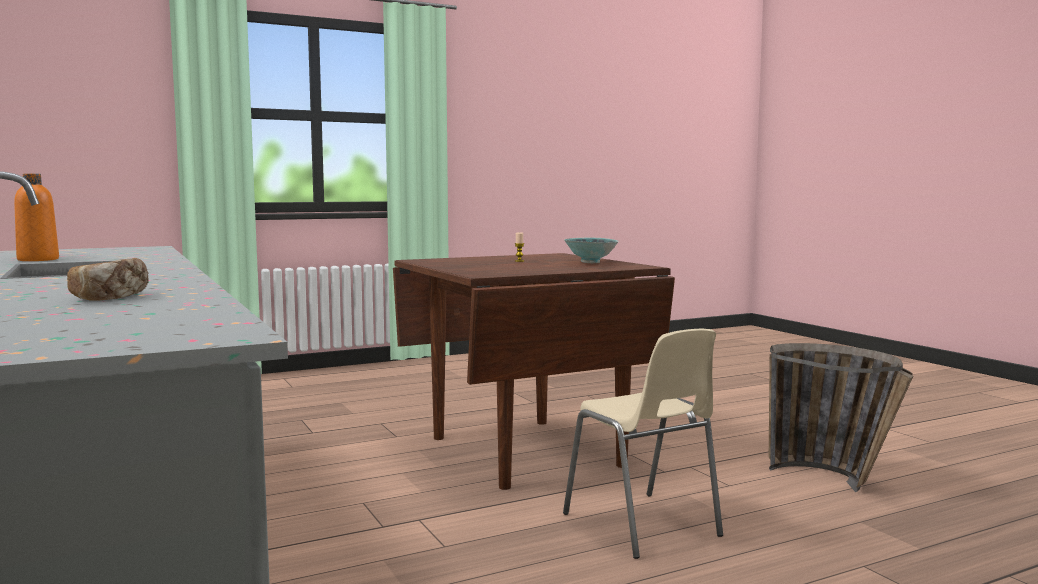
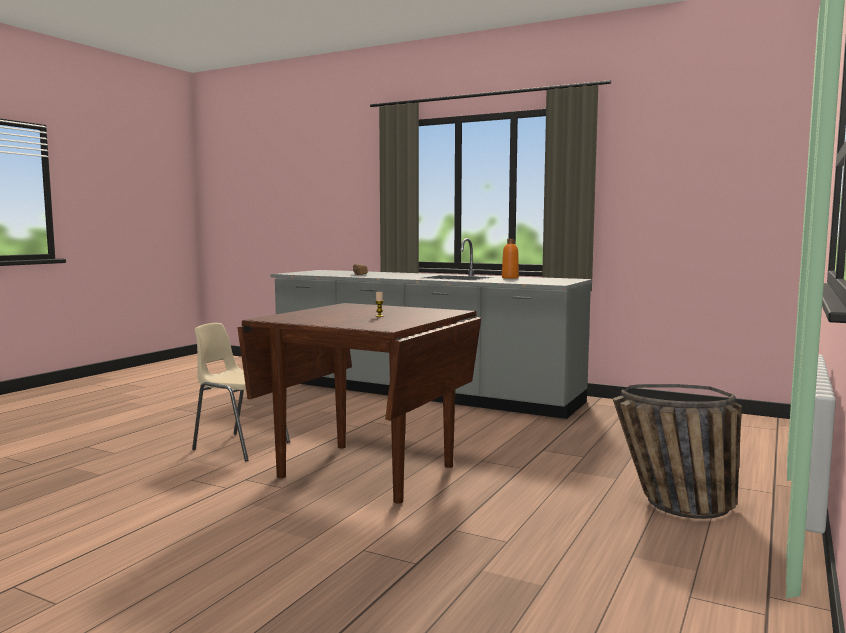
camera: 145 degrees right, 0 degrees up
bowl [564,238,619,263] -> none
basket [769,343,913,492] -> basket moved to [612,384,742,519]

